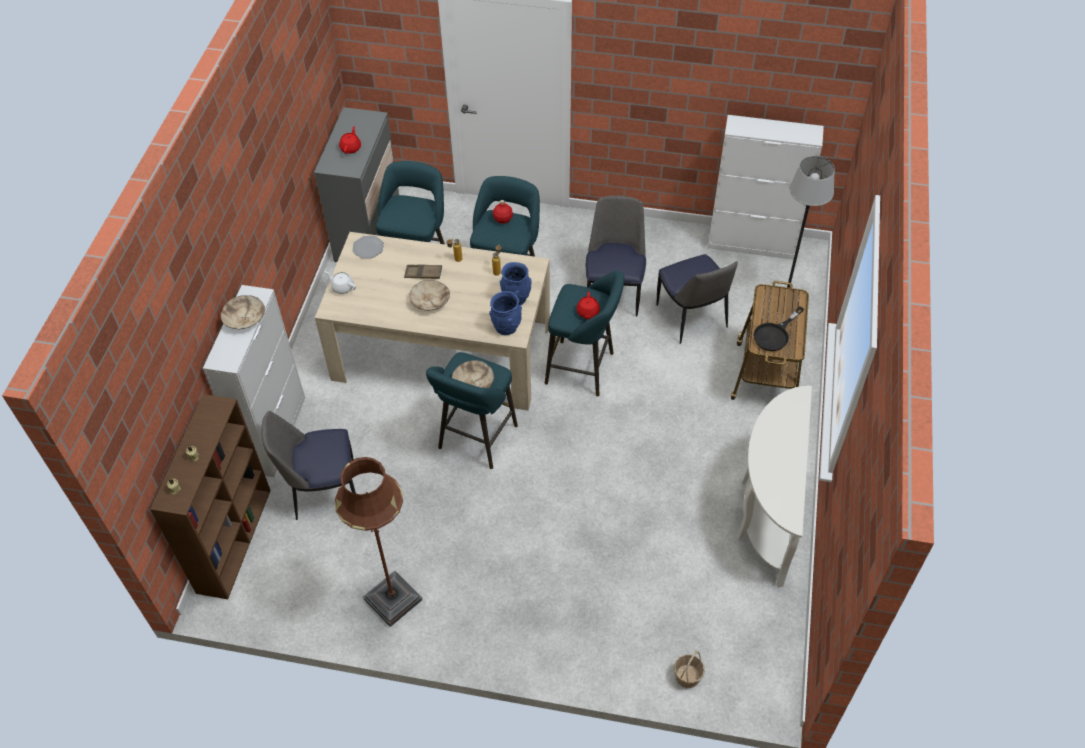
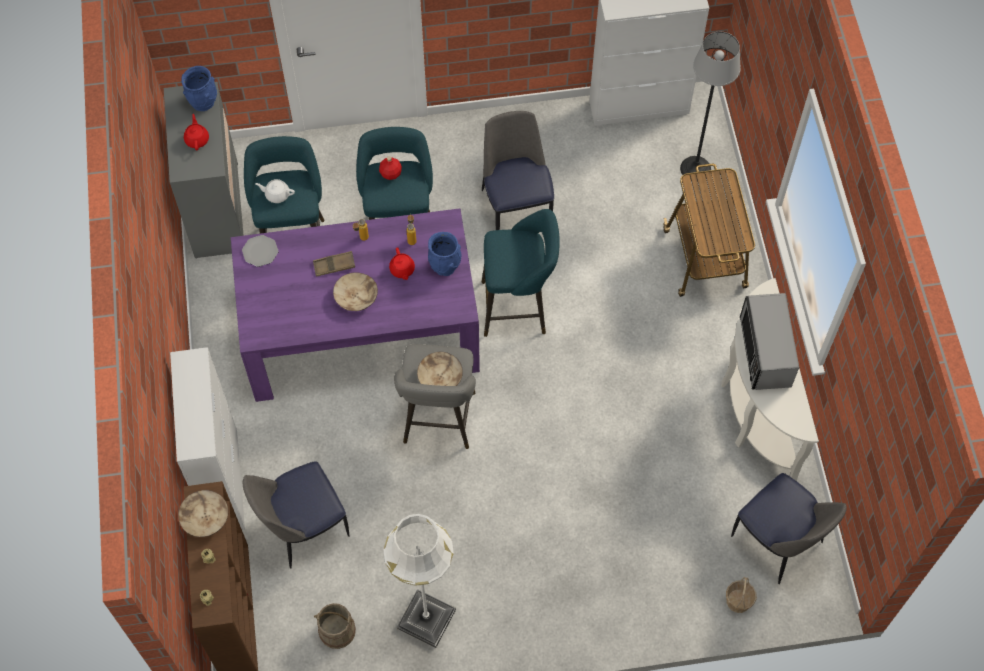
camera: 20 degrees left, 10 degrees up
beige bowl [221,295,265,329] -> beige bowl moved to [178,490,228,537]
beige dining table [315,232,550,411] -> purple dining table [231,208,480,402]
white teapot [325,271,356,294] -> white teapot moved to [255,179,295,203]
brown floor lamp [335,457,422,627] -> white floor lamp [383,514,456,648]
turquoise stool [426,352,518,469] -> grey stool [394,344,476,449]
blue vase [489,291,522,335] -> blue vase moved to [181,66,217,111]
red teapot [576,292,600,319] -> red teapot moved to [389,247,415,280]
chair [657,254,737,344] -> chair moved to [731,473,847,584]
black frying pan [753,306,804,351] -> none
none -> beige bucket [314,603,356,649]
none -> microwave [740,293,799,390]

